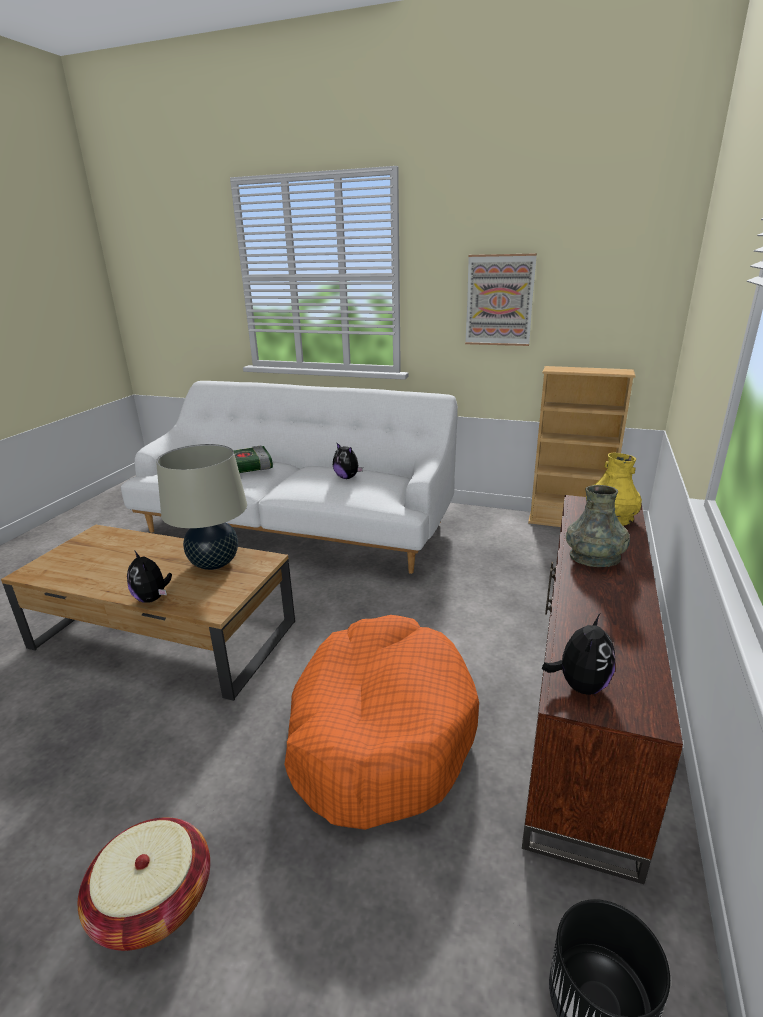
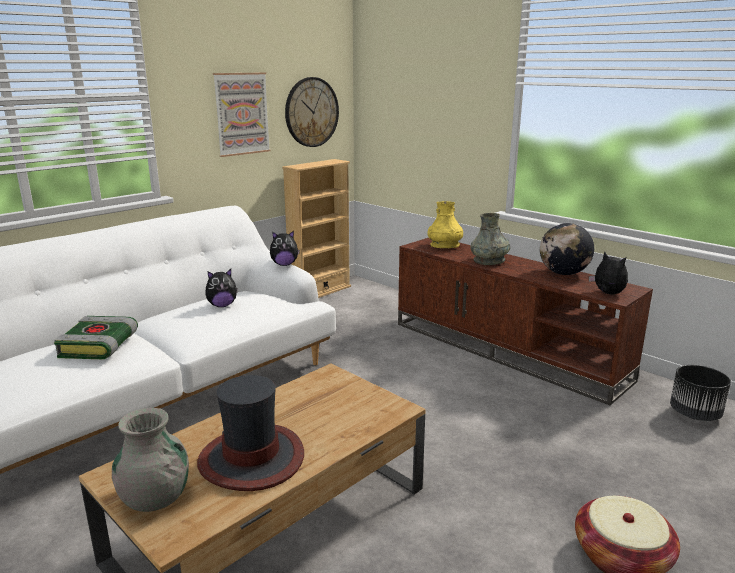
camera: 65 degrees left, 5 degrees down
plush toy [127,550,172,603] -> plush toy moved to [270,231,300,266]
beige table lamp [156,444,247,570] -> none
orange dog bed [284,615,479,830] -> none
none -> grey vase [112,408,189,512]
none -> hat [197,375,304,491]
none -> wall clock [285,77,339,147]
none -> globe [540,223,594,275]

